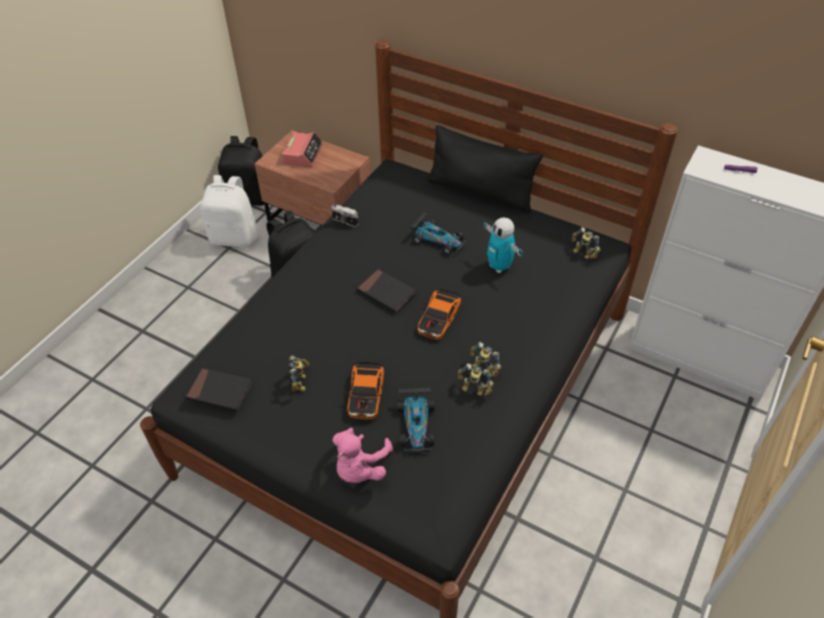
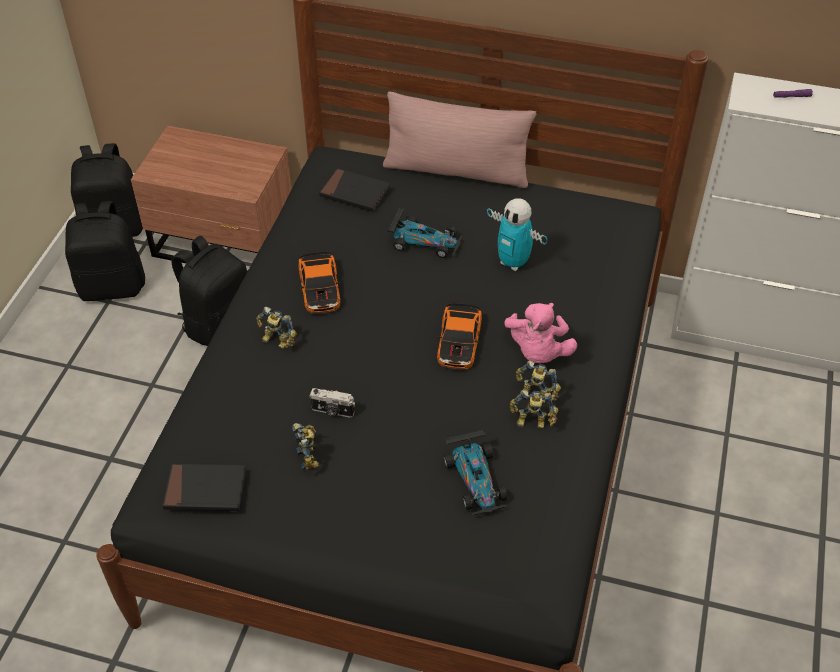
camera: 15 degrees left, 0 degrees up
white backpack [200,175,258,247] -> black backpack [65,201,145,301]
alarm clock [282,132,323,167] -> none
camera [332,204,358,227] -> camera moved to [310,388,355,418]
pink plush toy [332,428,393,483] -> pink plush toy moved to [505,303,577,363]
toy car [347,362,384,421] -> toy car moved to [299,252,341,314]
black book [357,269,416,313] -> black book moved to [319,168,390,212]
black pillow [427,125,543,213] -> pink pillow [383,92,536,188]
toy robot [572,227,601,259] -> toy robot moved to [256,306,297,348]

